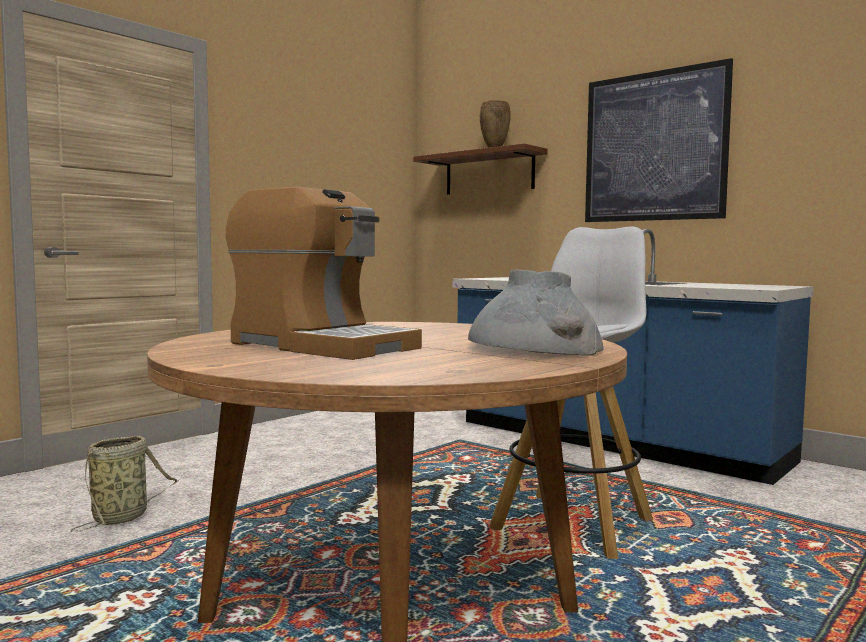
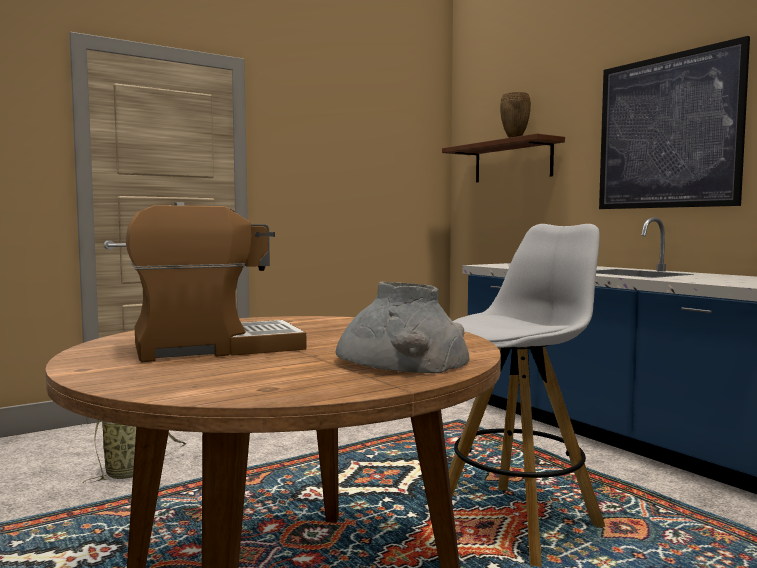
camera: 15 degrees right, 0 degrees up
coffee machine [226,187,422,360] -> coffee machine turned 75 degrees counterclockwise [126,202,307,362]

